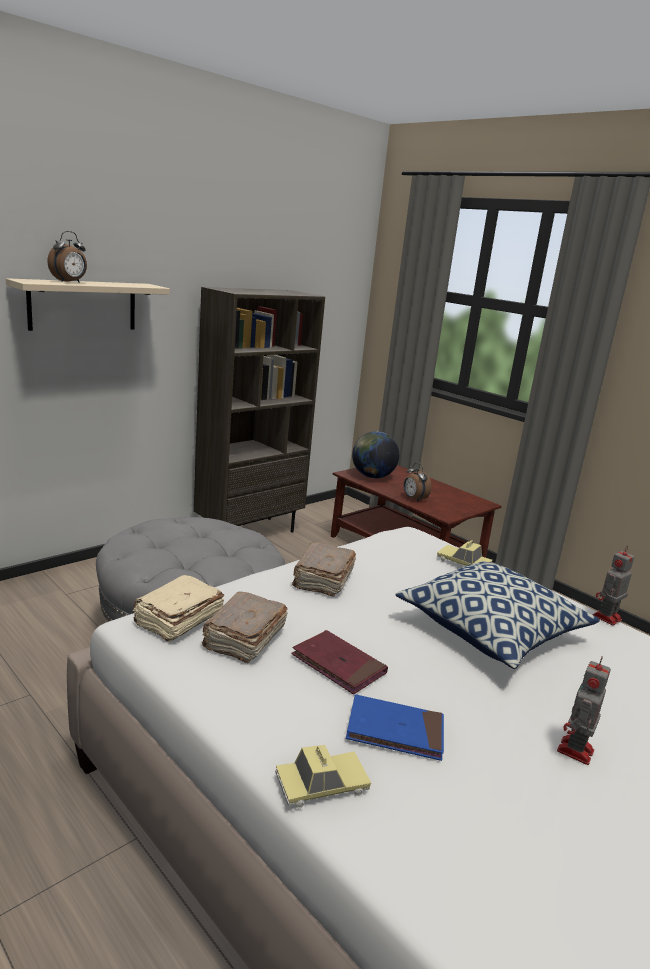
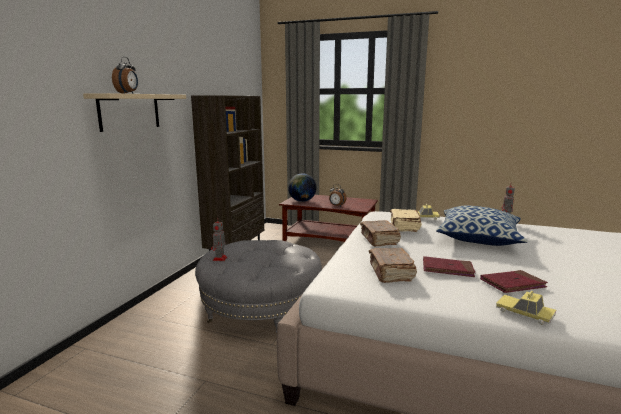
camera: 25 degrees left, 5 degrees down
beige book [133,575,224,642] -> beige book moved to [390,209,422,232]
toy car [275,745,371,808] -> toy car turned 90 degrees counterclockwise [496,291,556,325]
blue book [346,694,444,761] -> red book [480,270,548,293]
toy robot [557,656,611,765] -> toy robot moved to [211,217,227,261]

